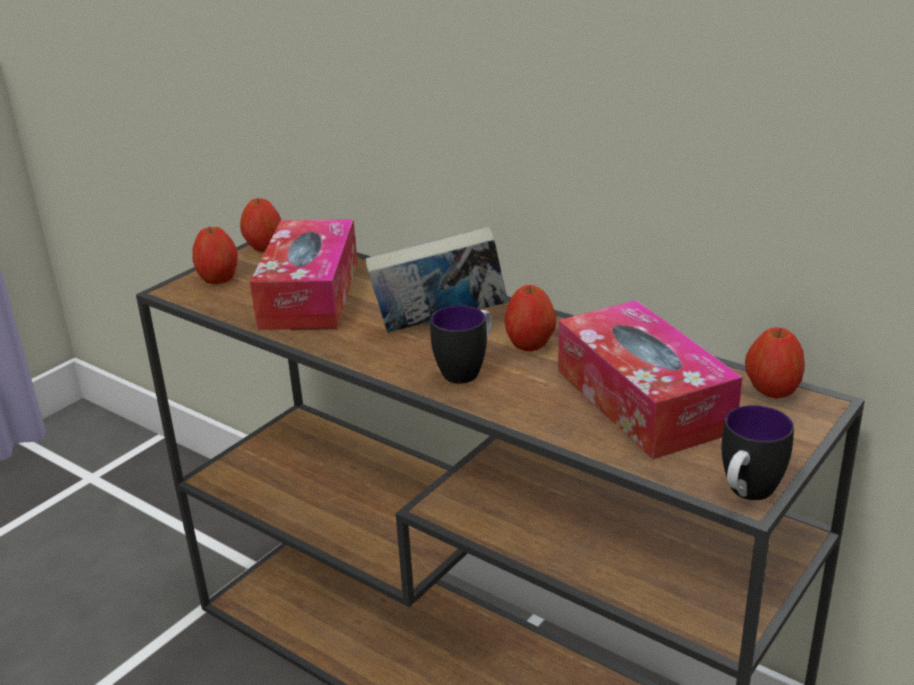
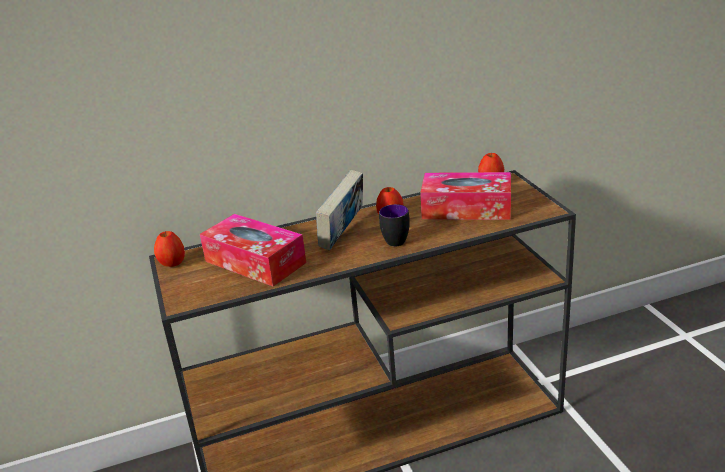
camera: 55 degrees left, 0 degrees up
apple [192,226,238,284] -> none
mug [722,405,794,500] -> none

